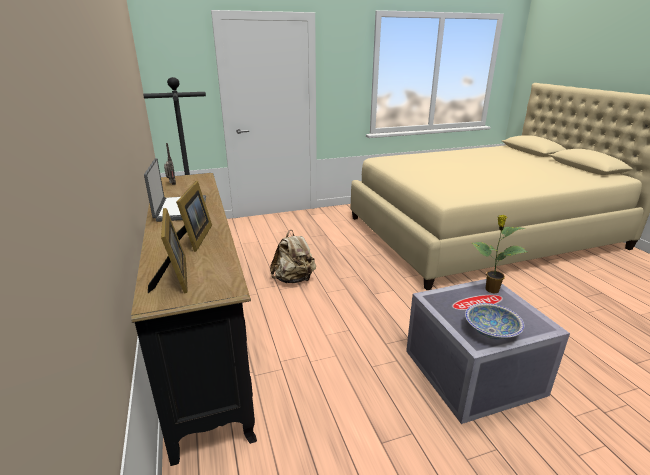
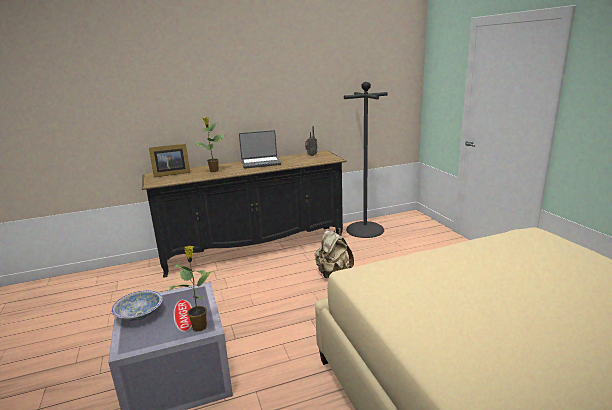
camera: 90 degrees right, 5 degrees down
picture frame [176,181,212,252] -> potted plant [194,117,225,172]

